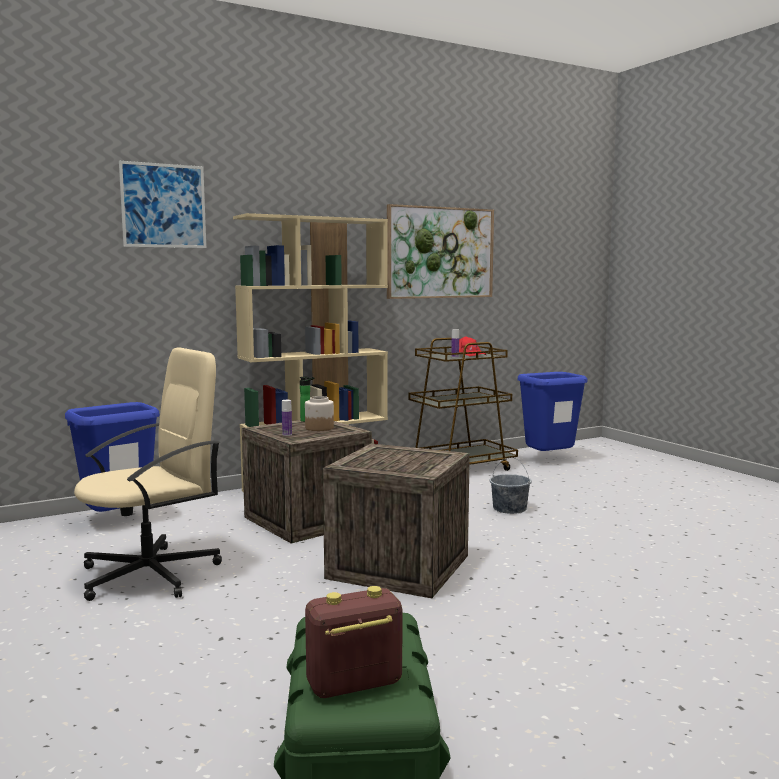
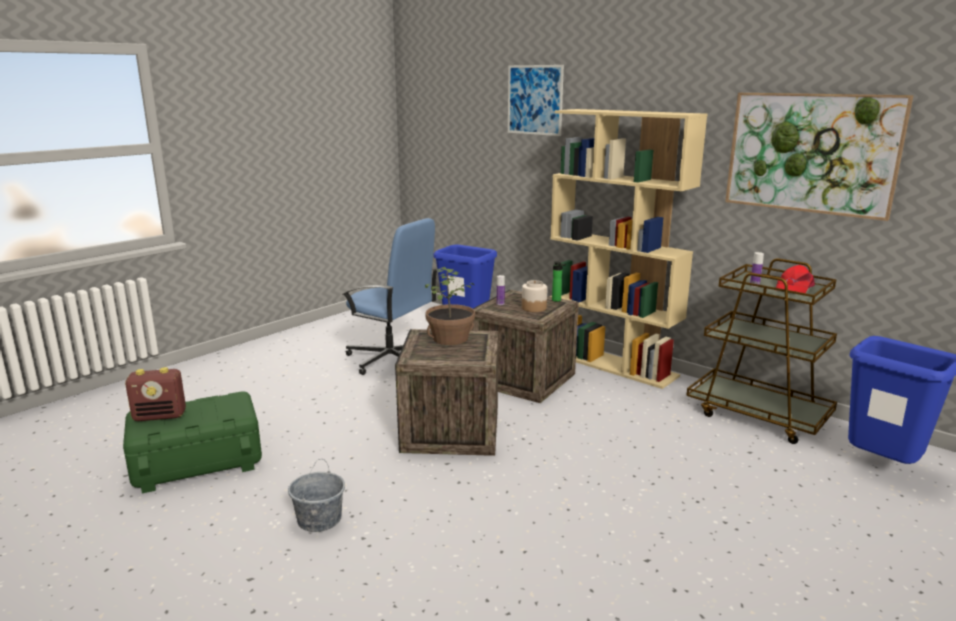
camera: 70 degrees right, 10 degrees up
beige office chair [74,347,222,601] -> blue office chair [342,218,438,375]
radio [305,586,402,698] -> radio turned 120 degrees clockwise [125,367,186,421]
grey bucket [489,457,532,514] -> grey bucket moved to [288,459,345,532]
none -> potted plant [425,267,475,345]

